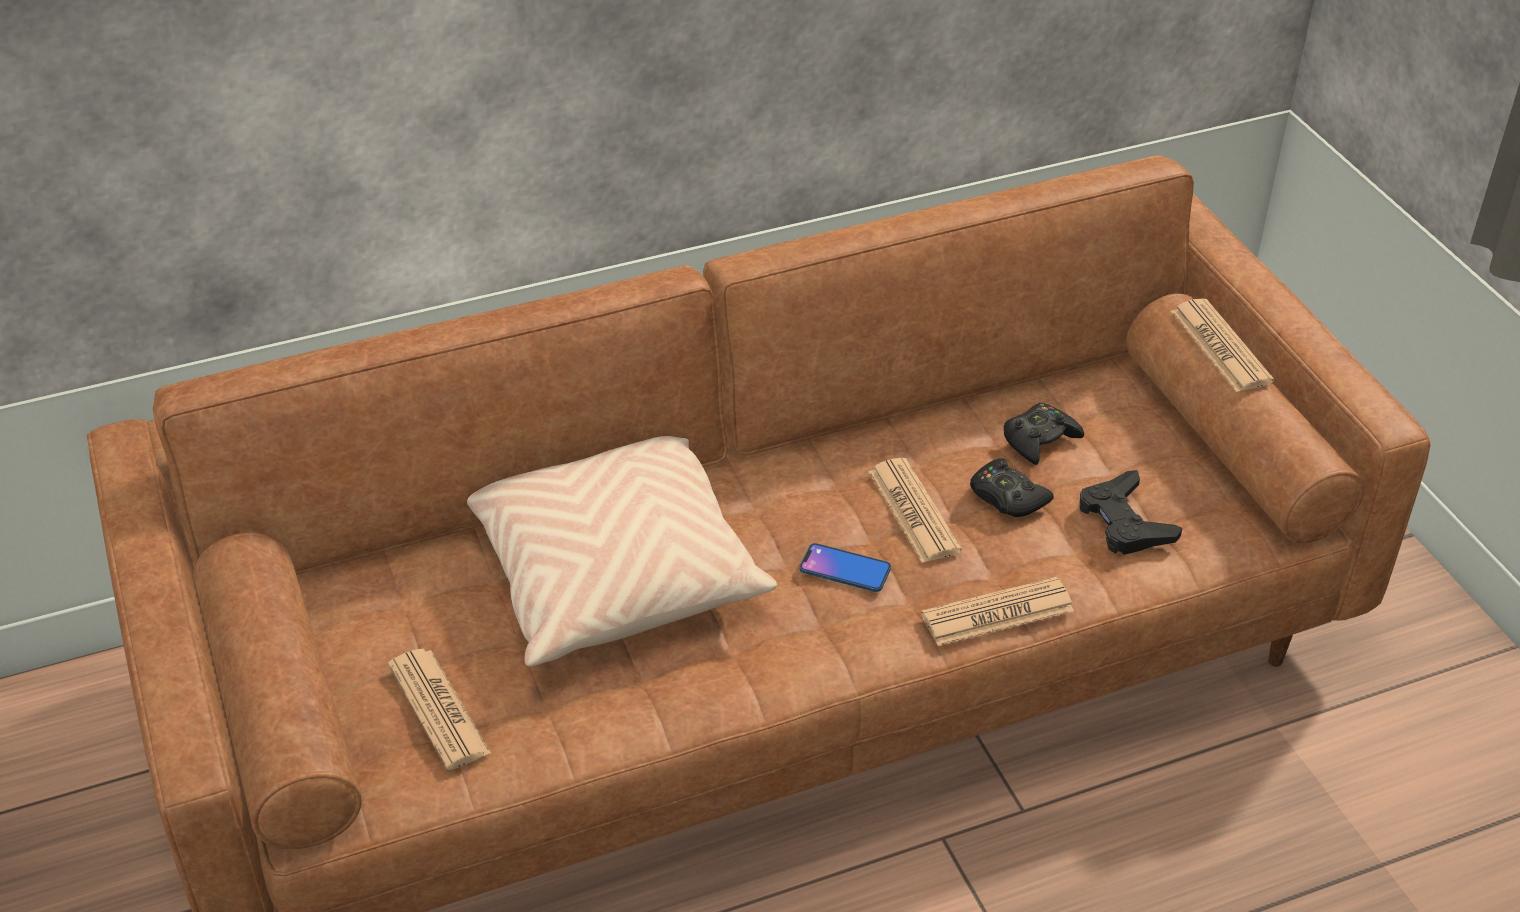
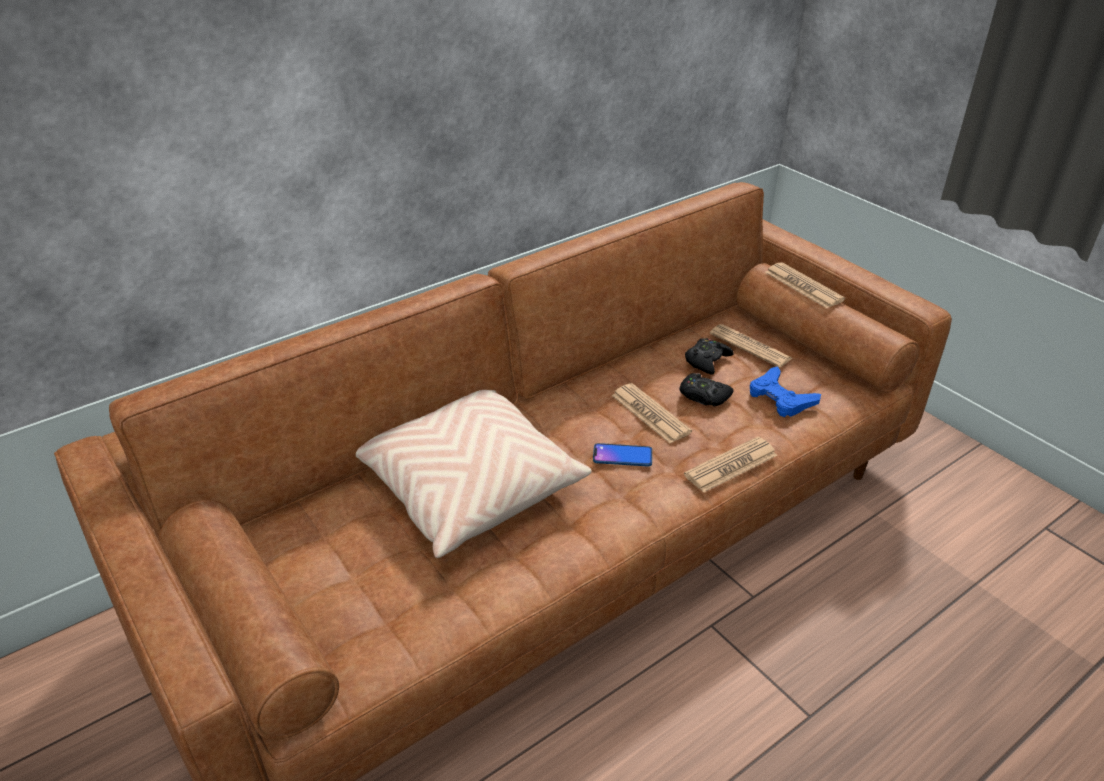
camera: 15 degrees left, 5 degrees down
newspaper [388,649,491,770] -> newspaper moved to [710,324,793,368]
black game controller [1079,470,1182,555] -> blue game controller [750,366,821,417]

